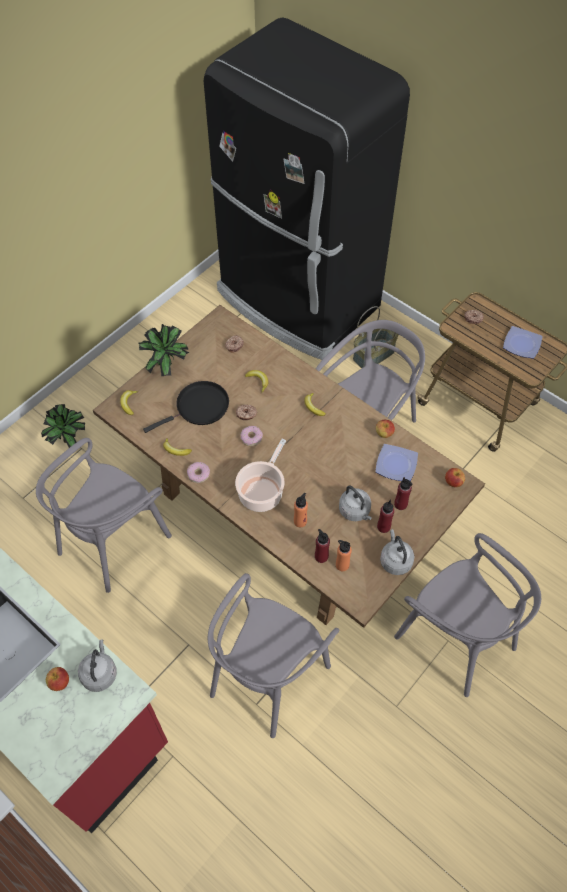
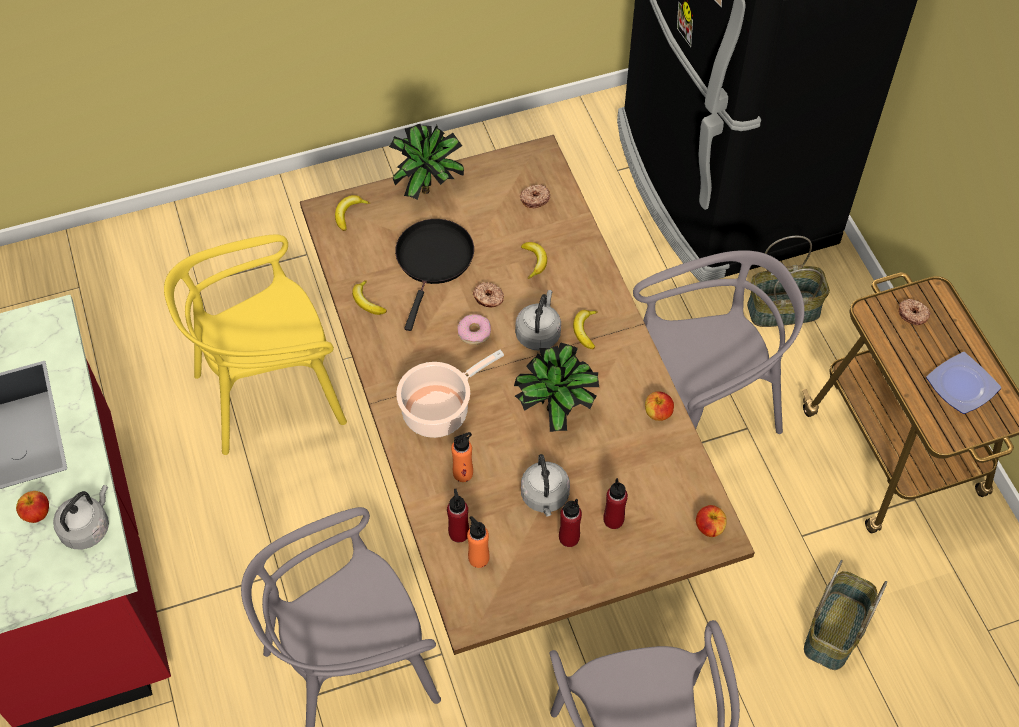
camera: 30 degrees right, 0 degrees up
grey chair [36,438,172,593] -> yellow chair [164,234,347,455]
potted plant [41,404,85,448] -> potted plant moved to [514,342,599,432]
black frying pan [143,381,229,433] -> black frying pan turned 75 degrees counterclockwise [395,219,474,331]
donut [187,462,210,483] -> none
plate [375,444,418,481] -> none
grey kettle [380,529,414,575] -> grey kettle moved to [515,290,561,351]
none -> basket [804,560,887,670]

